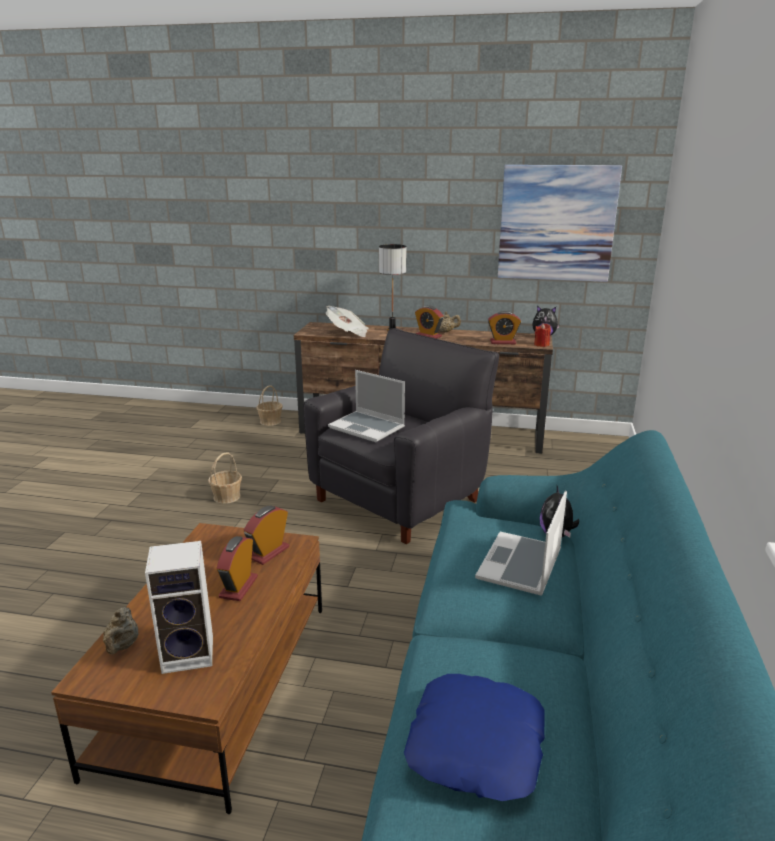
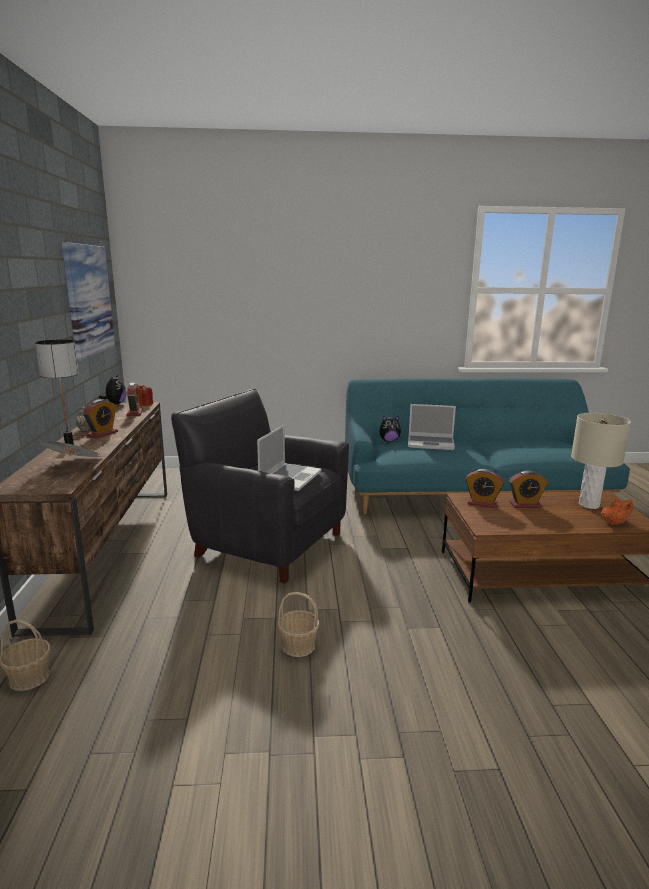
camera: 105 degrees left, 5 degrees down
beige teapot [103,607,138,654] -> orange teapot [601,498,633,525]
speaker [145,541,213,674] -> beige table lamp [571,413,631,509]
blue pillow [404,674,545,801] -> none

